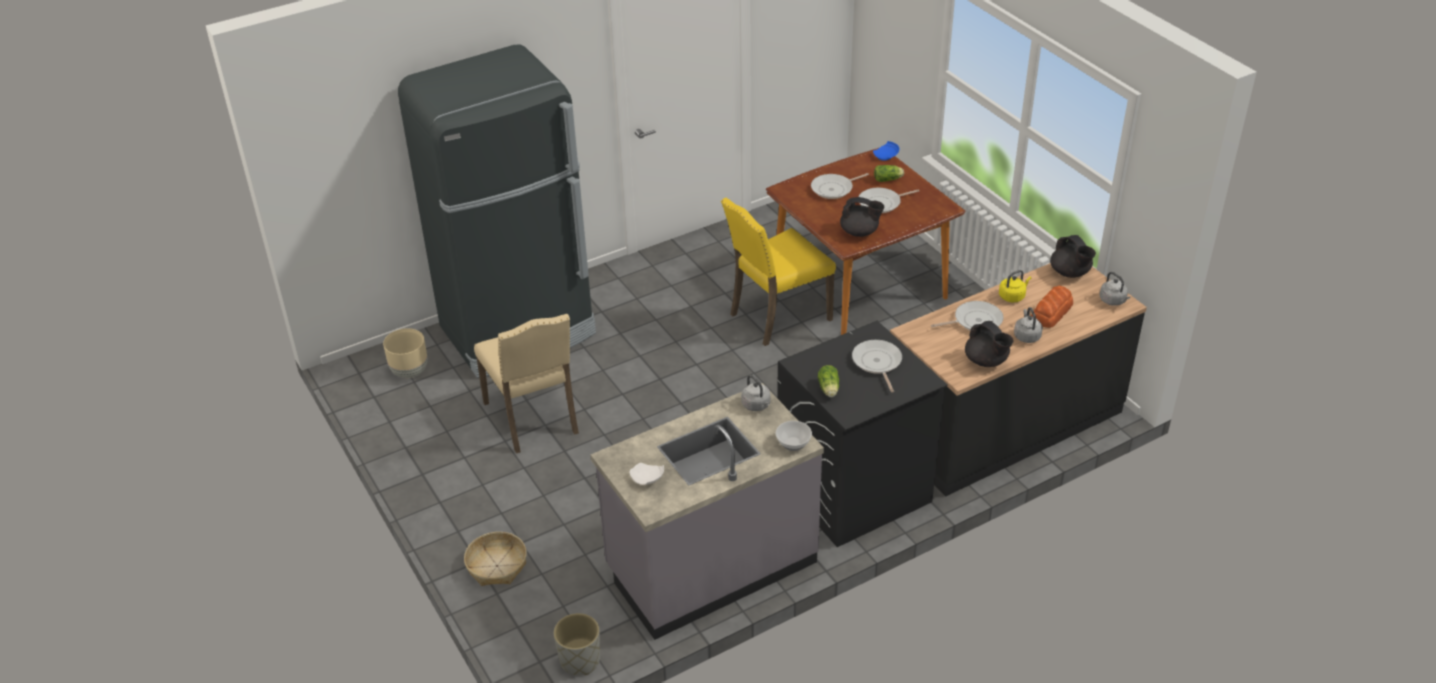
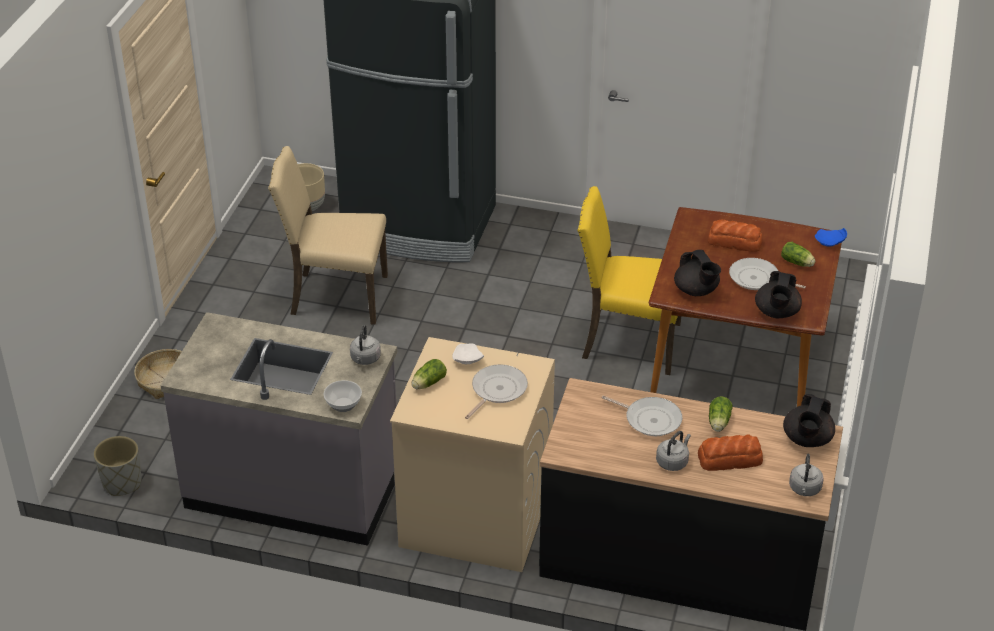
camera: 45 degrees right, 0 degrees up
beige chair [474,314,579,453] -> beige chair turned 75 degrees clockwise [268,146,388,325]
white plate [630,463,664,485] -> white plate moved to [452,343,484,364]
black washing machine [777,321,948,547] -> beige washing machine [390,337,555,572]
frying pan [811,173,869,199] -> bread [707,220,763,252]
black teapot [965,321,1013,367] -> black teapot moved to [755,271,802,318]
yellow kettle [999,270,1031,302] -> lettuce [709,396,733,432]

